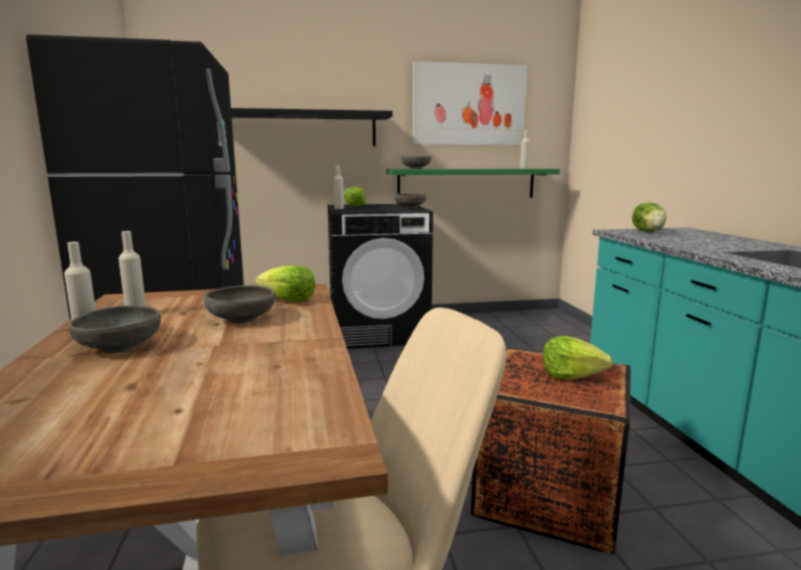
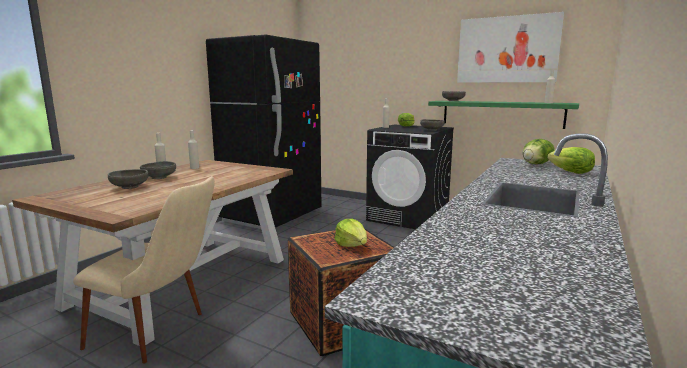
camera: 40 degrees right, 0 degrees up
grey bowl [204,285,275,324] -> grey bowl moved to [108,169,148,189]
black shelf [231,108,393,146] -> none
lettuce [255,265,316,302] -> lettuce moved to [547,147,595,174]

